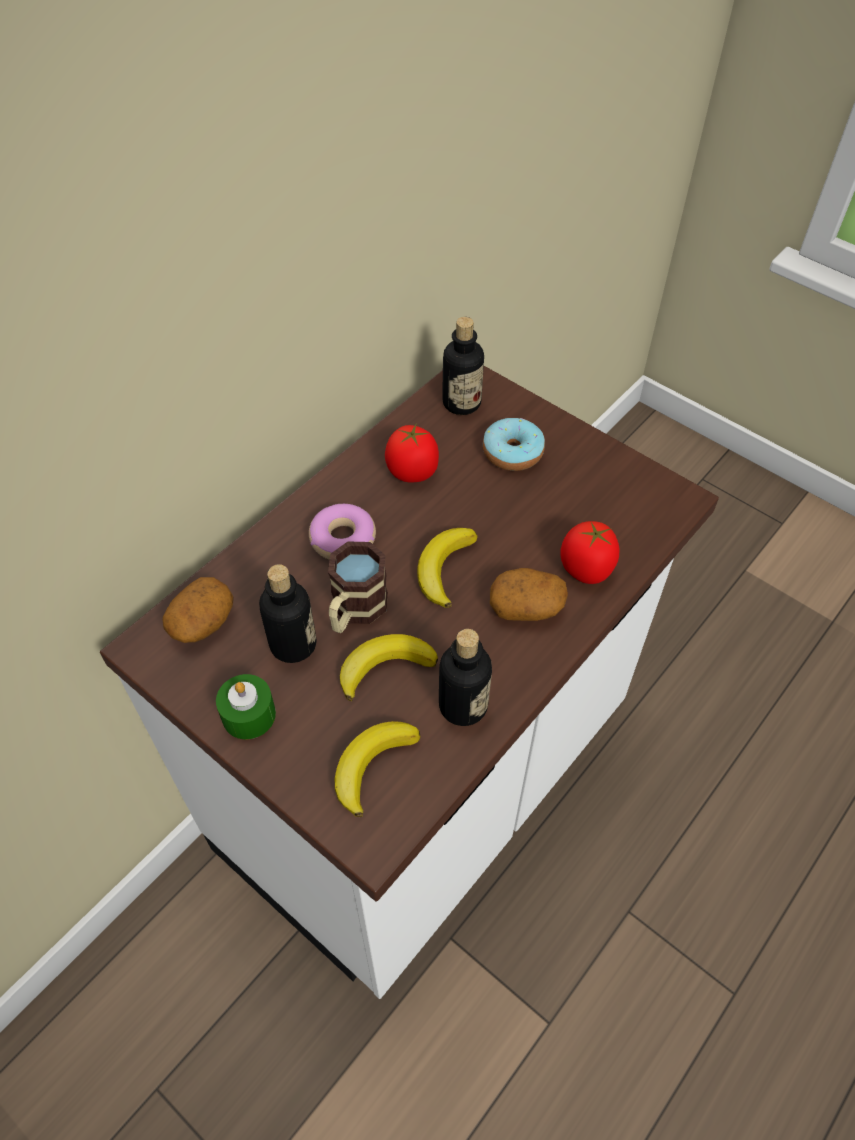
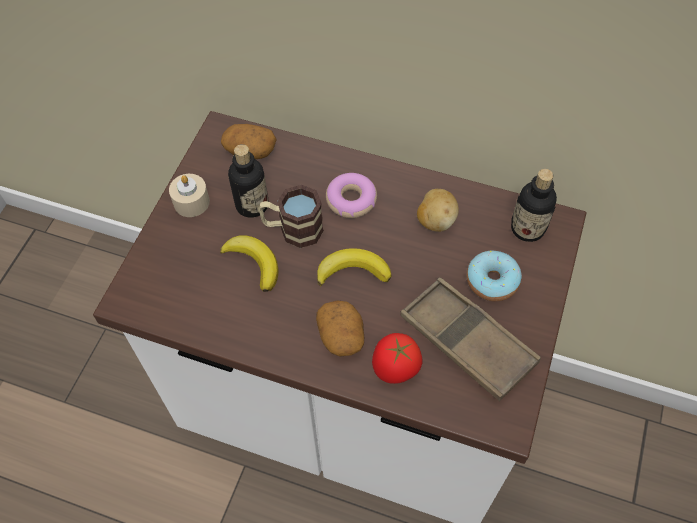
camera: 70 degrees right, 5 degrees up
green candle [216,674,276,739] -> beige candle [169,174,210,217]
banana [335,721,420,817] -> none
tomato [385,424,439,482] -> potato [417,189,459,232]
bottle [439,629,492,726] -> none
none -> brown tray [400,277,541,401]

